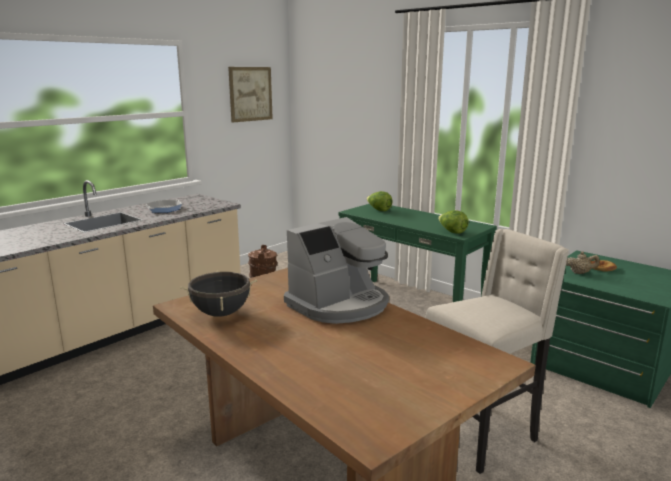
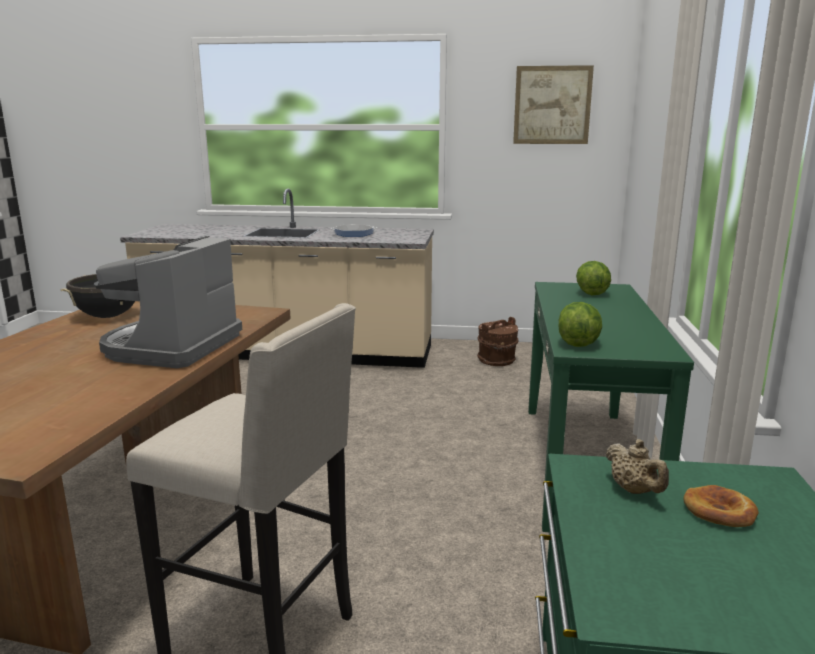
camera: 55 degrees right, 0 degrees up
coffee machine [284,217,389,324] -> coffee machine turned 90 degrees clockwise [94,236,242,368]

